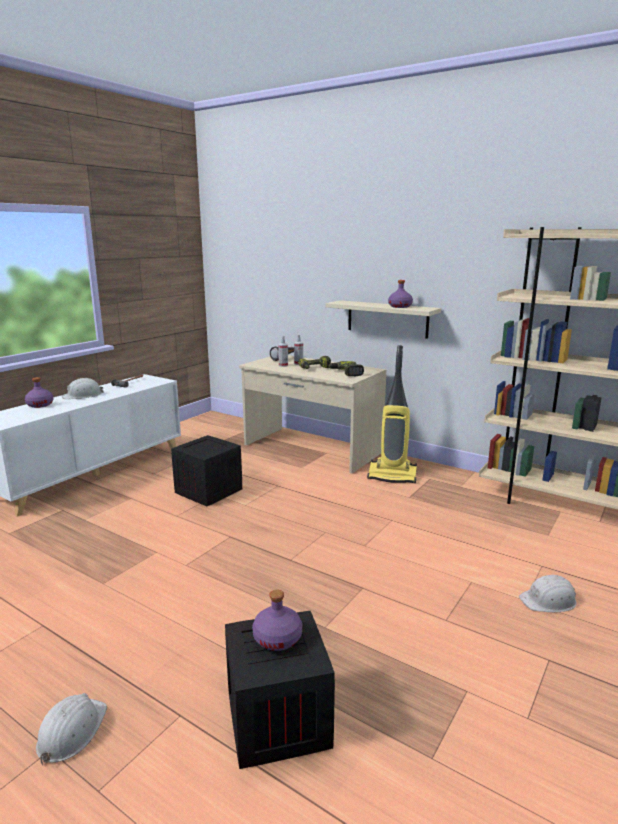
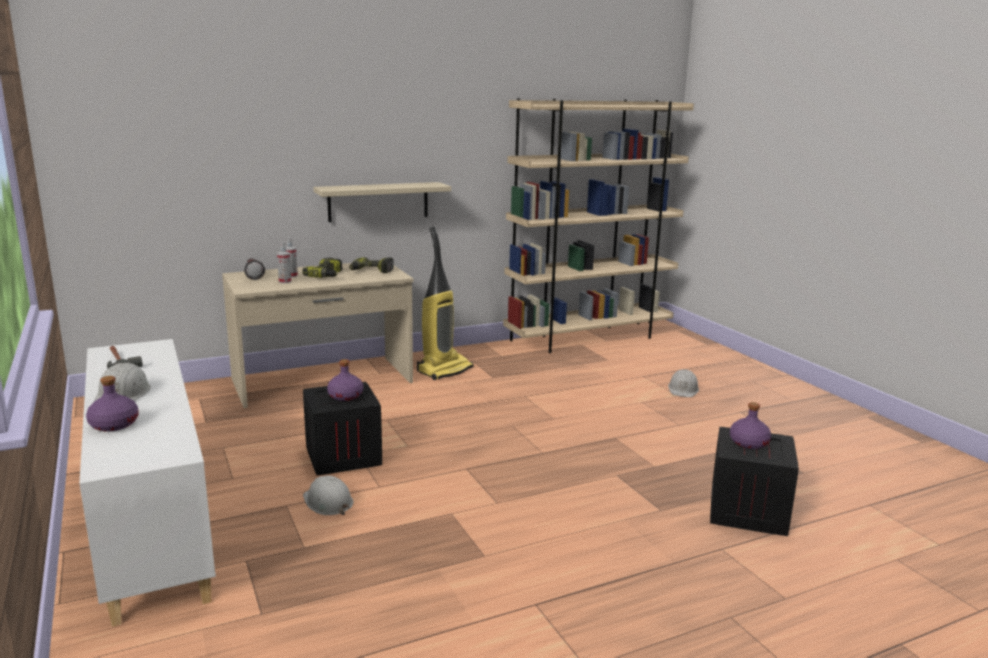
camera: 60 degrees left, 0 degrees up
white hard hat [36,693,107,765] -> white hard hat moved to [303,475,354,515]
purple bottle [388,280,413,308] -> purple bottle moved to [327,359,363,401]

